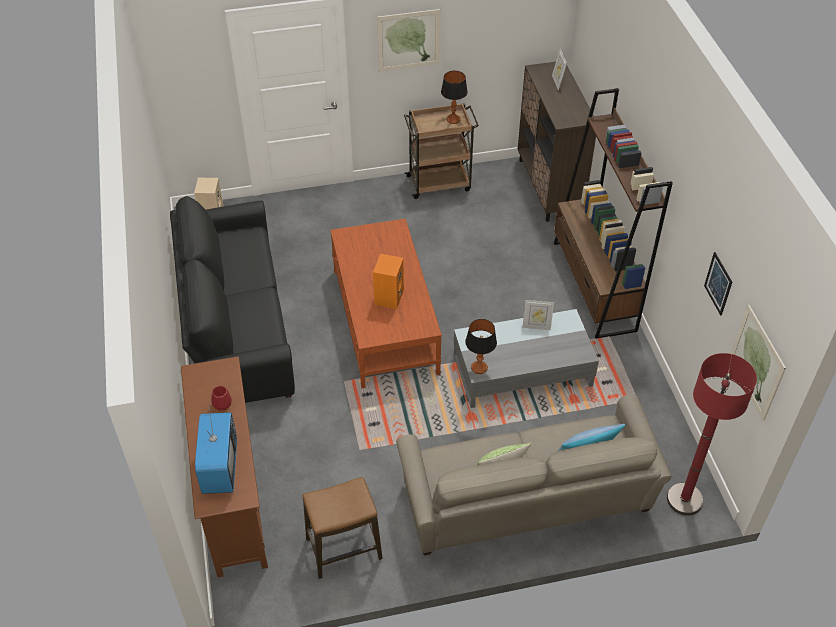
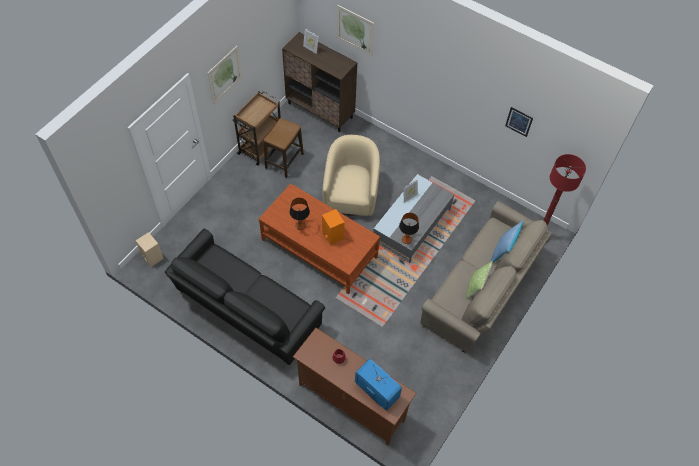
camera: 45 degrees left, 10 degrees up
stool [303,477,383,579] -> stool moved to [264,118,304,178]
table lamp [441,71,468,124] -> table lamp moved to [290,198,310,230]
brown bookcase [554,88,673,339] -> none
picture [731,305,786,420] -> picture moved to [337,5,374,56]
none -> beige armchair [322,135,380,216]

